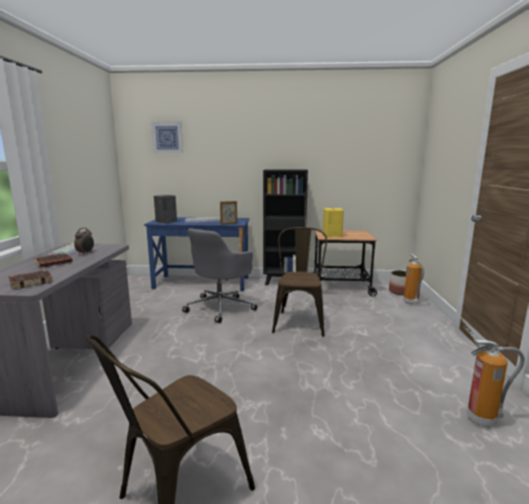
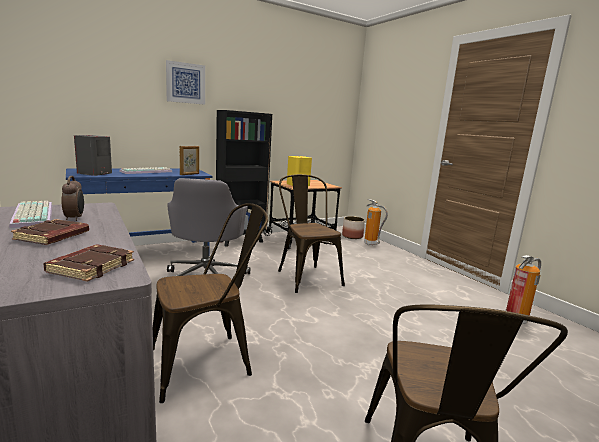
camera: 35 degrees left, 0 degrees up
picture [151,122,183,153] -> picture moved to [166,60,205,105]
none -> brown chair [153,203,268,403]

